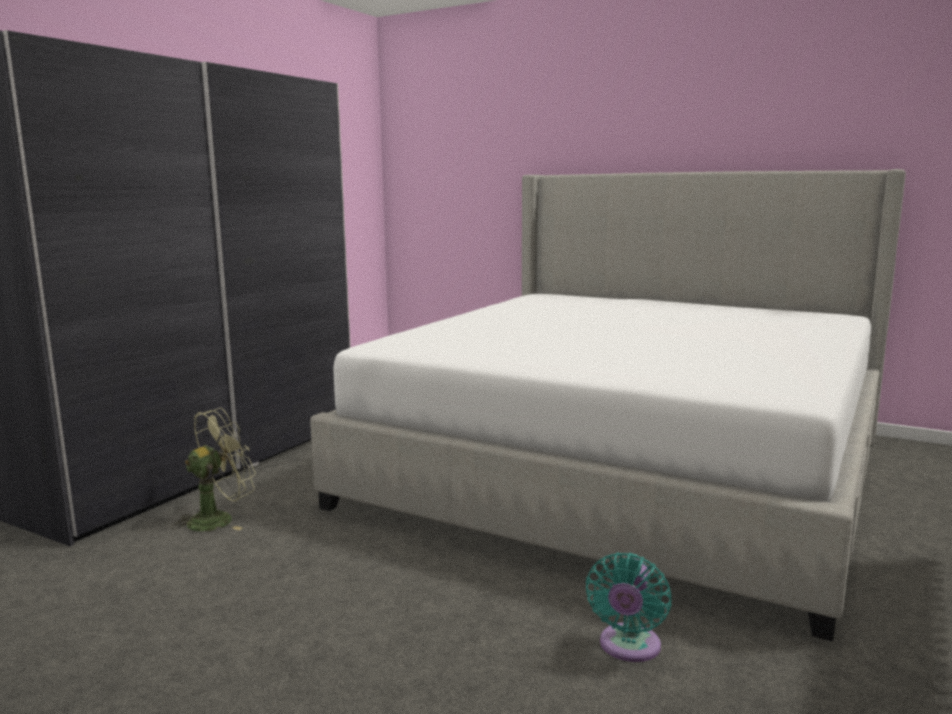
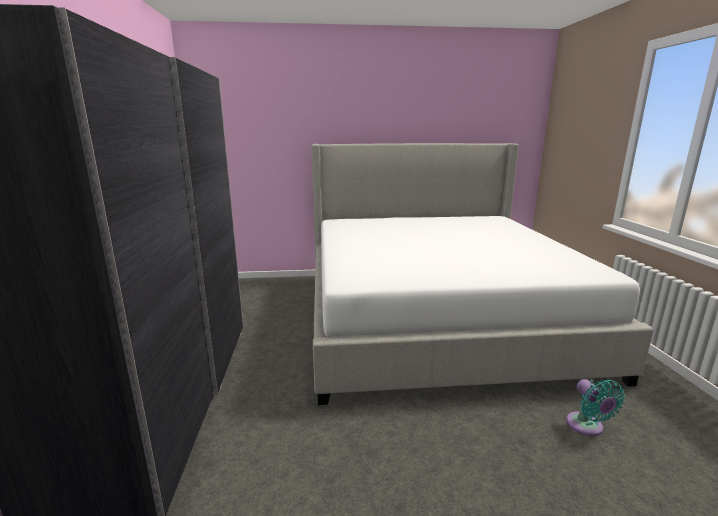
camera: 35 degrees left, 5 degrees up
green fan [171,408,256,531] -> none

